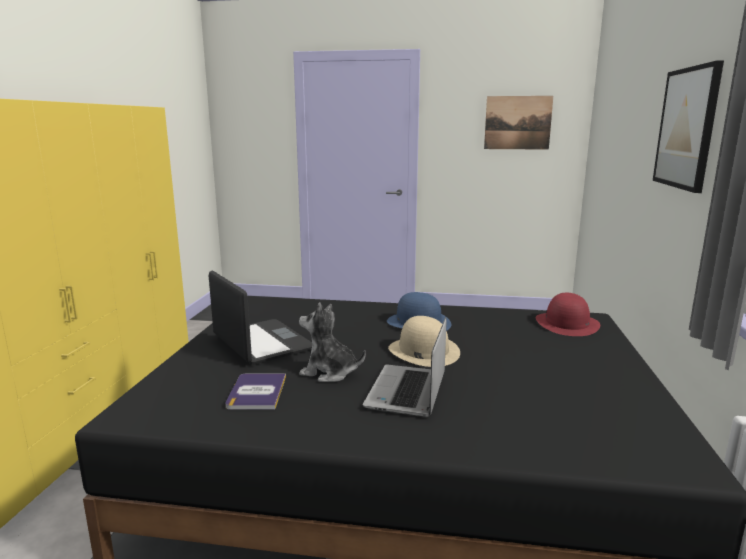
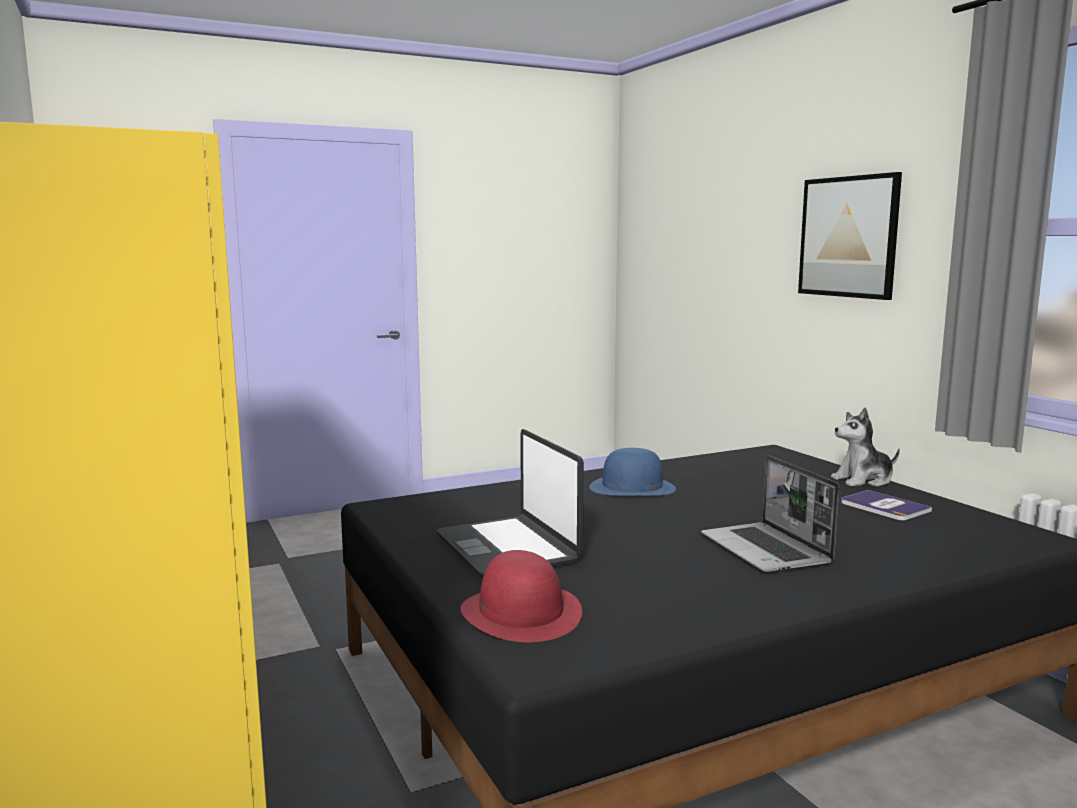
camera: 35 degrees left, 5 degrees down
laptop [208,270,312,365] -> laptop turned 135 degrees counterclockwise [436,429,584,578]
book [225,373,286,409] -> book moved to [841,490,932,521]
plush toy [299,303,366,382] -> plush toy moved to [831,407,900,487]
beige hat [388,316,460,367] -> none
picture [484,96,553,150] -> none
red hat [536,293,600,336] -> red hat moved to [460,550,582,642]

